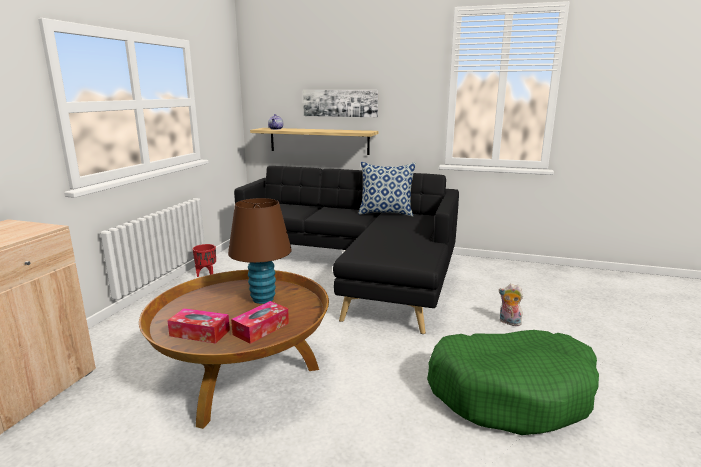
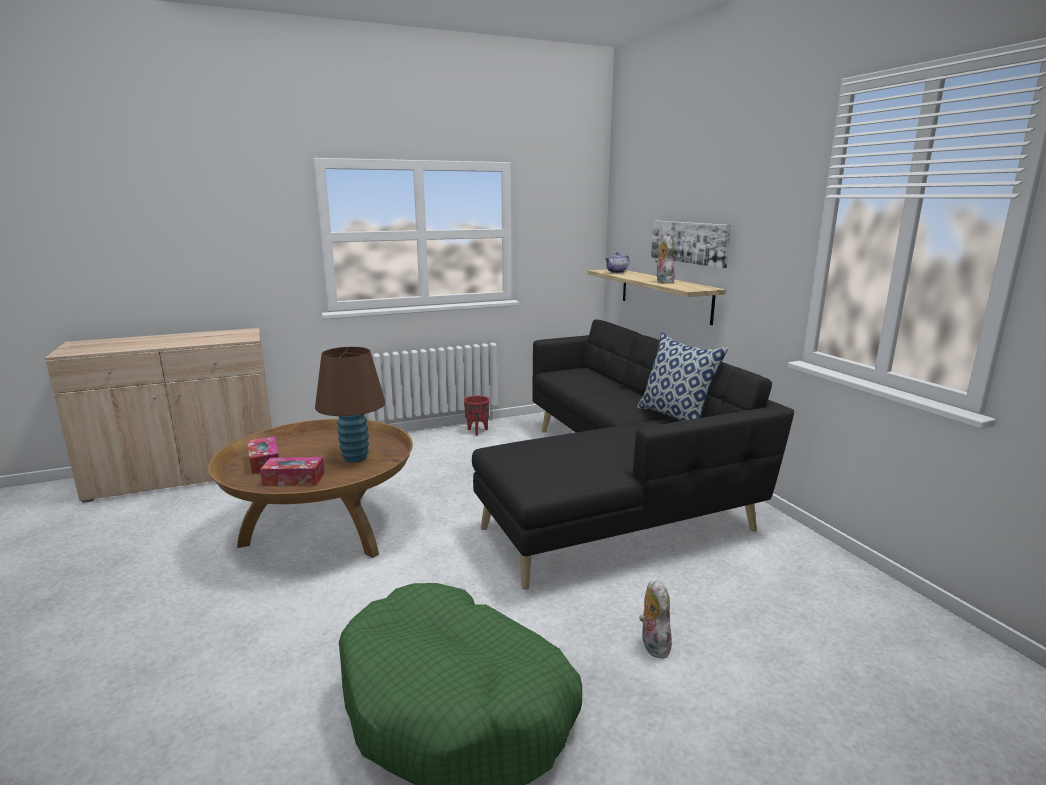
camera: 50 degrees right, 0 degrees up
none -> plush toy [655,236,675,284]

